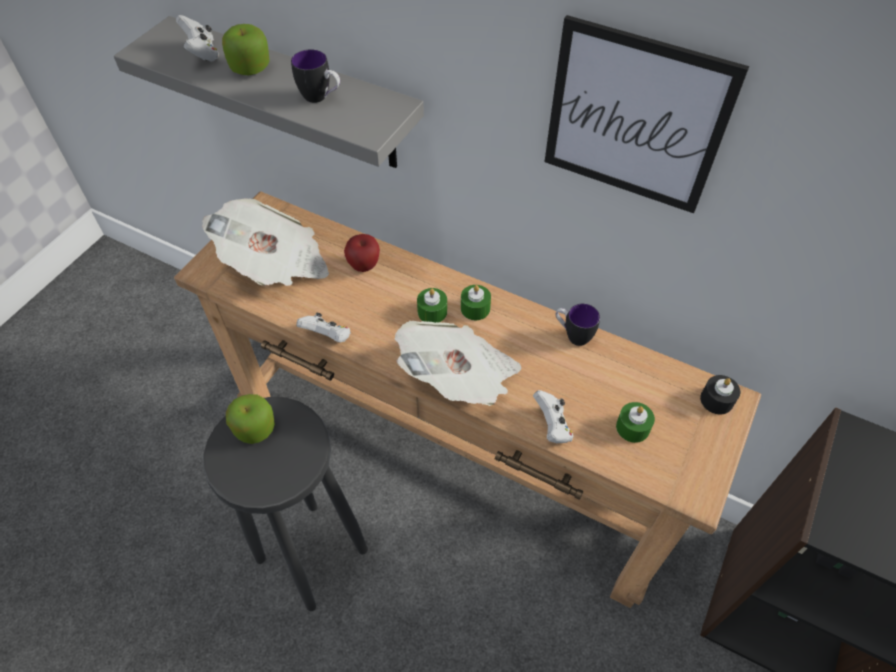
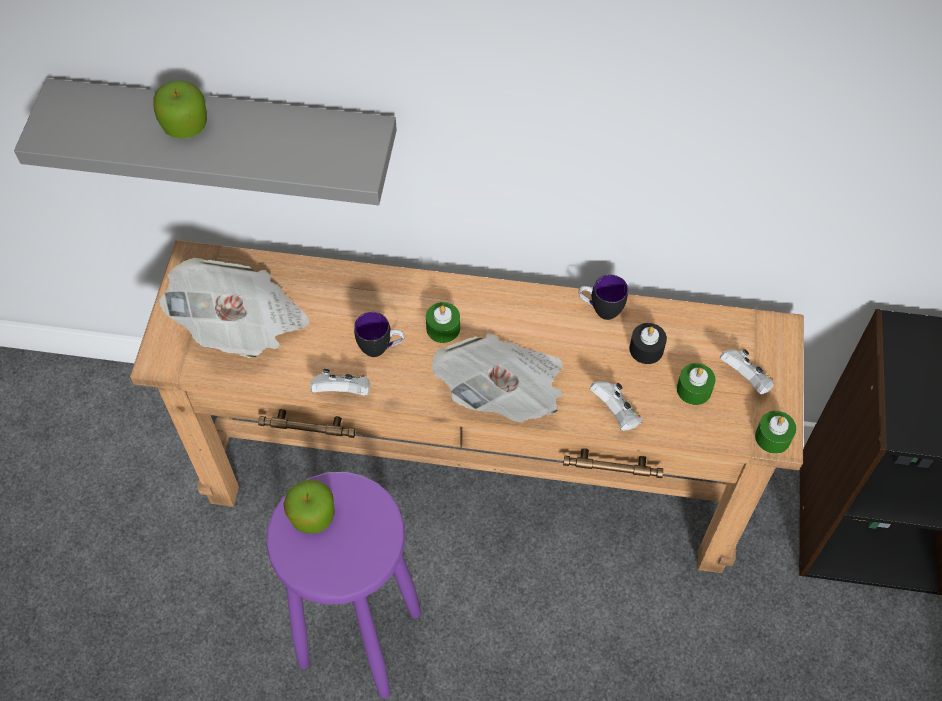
camera: 20 degrees left, 5 degrees up
white game controller [176,15,219,61] -> white game controller moved to [720,349,774,394]
black stool [203,397,368,611] -> purple stool [266,472,421,698]
mug [291,49,340,103] -> mug moved to [354,312,404,357]
apple [344,234,380,272] -> none
green candle [461,285,491,320] -> green candle moved to [755,411,796,454]
picture [545,15,749,213] -> none
black candle [700,375,740,414] -> black candle moved to [629,323,667,364]

